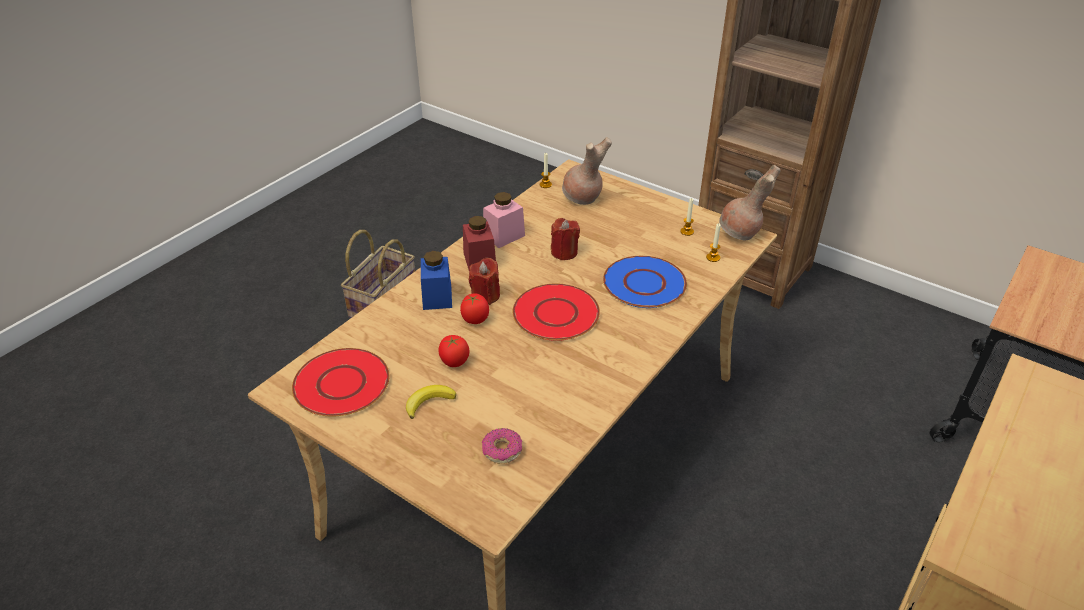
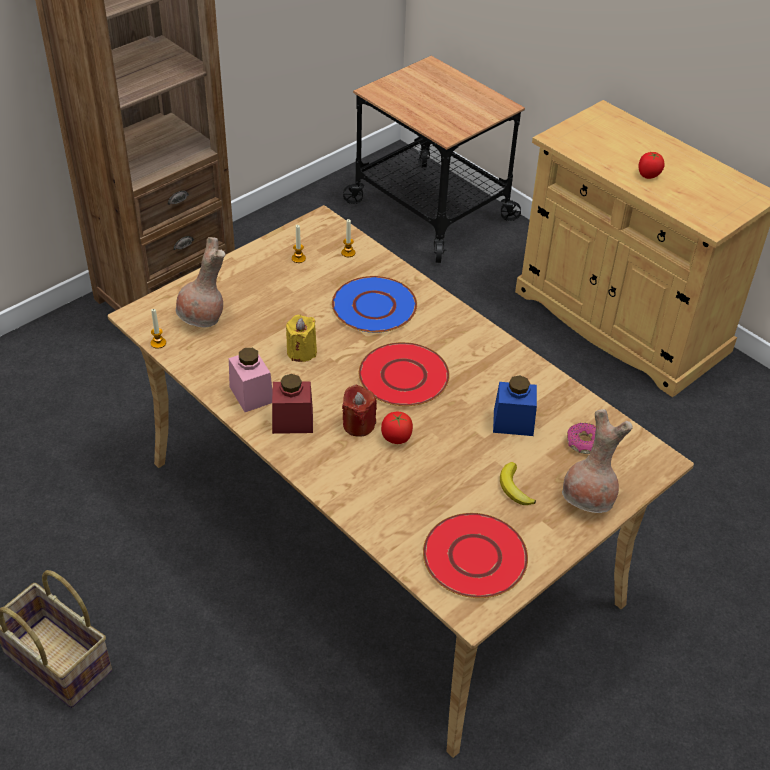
camera: 80 degrees left, 5 degrees up
blue jar [421,251,452,310] -> blue jar moved to [493,375,537,436]
tomato [438,335,469,367] -> tomato moved to [639,152,664,179]
red candle [551,218,580,260] -> yellow candle [286,315,317,362]
brown vase [719,165,781,240] -> brown vase moved to [562,409,633,513]

